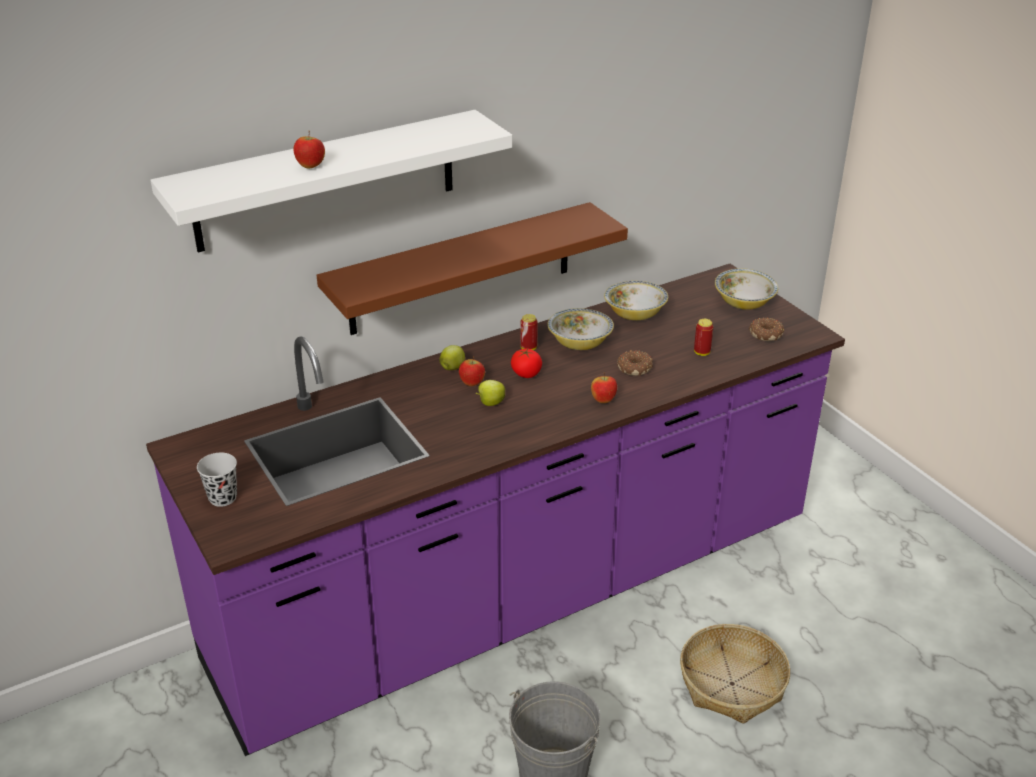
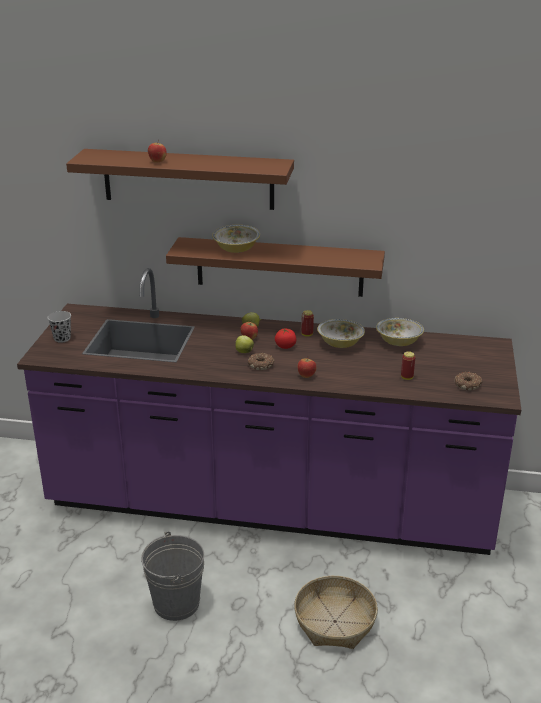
camera: 40 degrees right, 5 degrees down
white shelf [151,110,512,252] -> brown shelf [66,149,294,210]
donut [617,350,653,376] -> donut moved to [248,352,275,370]
bowl [715,268,778,310] -> bowl moved to [212,225,260,253]

